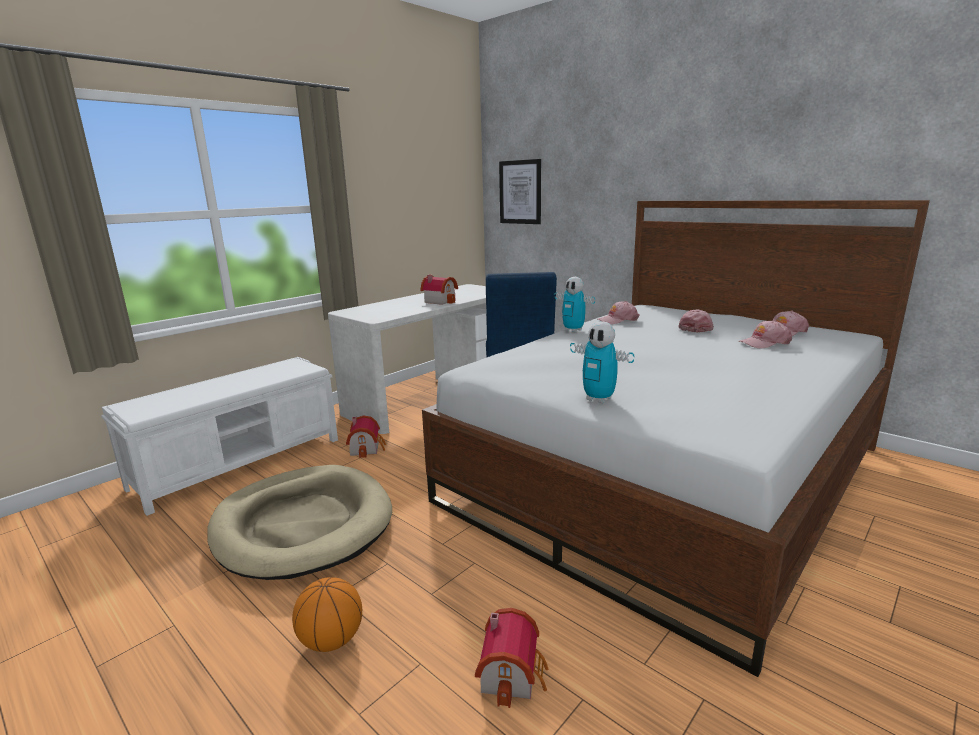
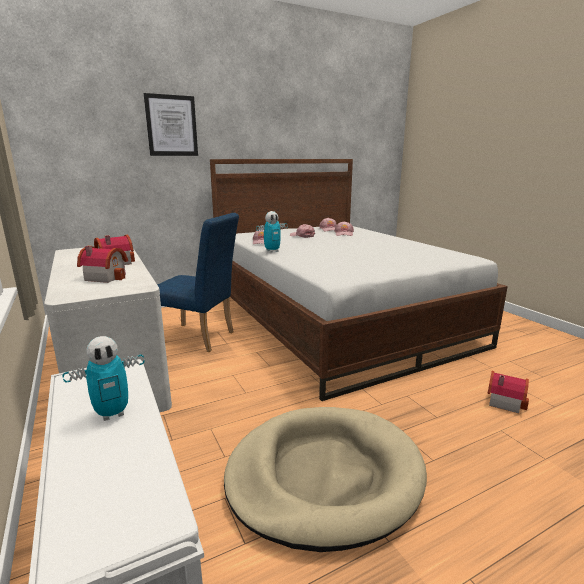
camera: 70 degrees left, 0 degrees up
basketball [292,577,362,652] -> none
toy house [346,415,386,458] -> toy house moved to [77,246,128,283]
picture [499,159,541,224] -> picture moved to [144,93,198,156]
toy robot [570,321,634,403] -> toy robot moved to [62,336,145,421]

